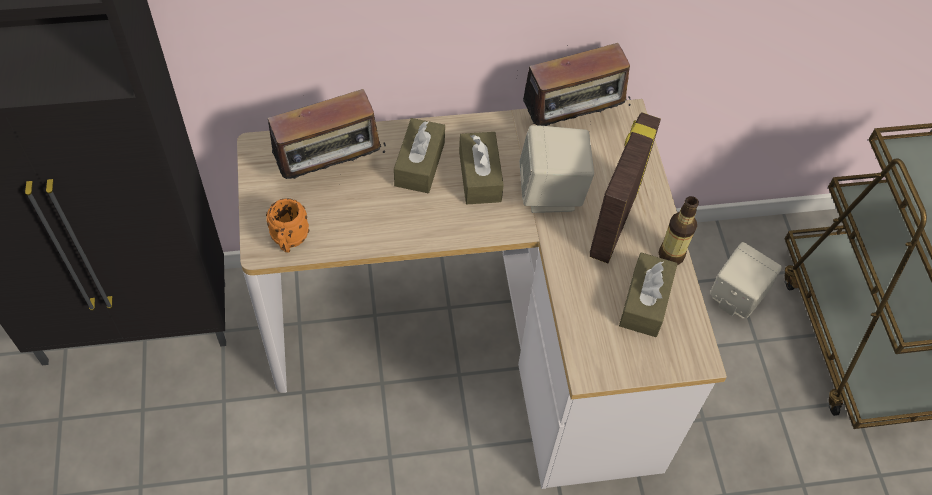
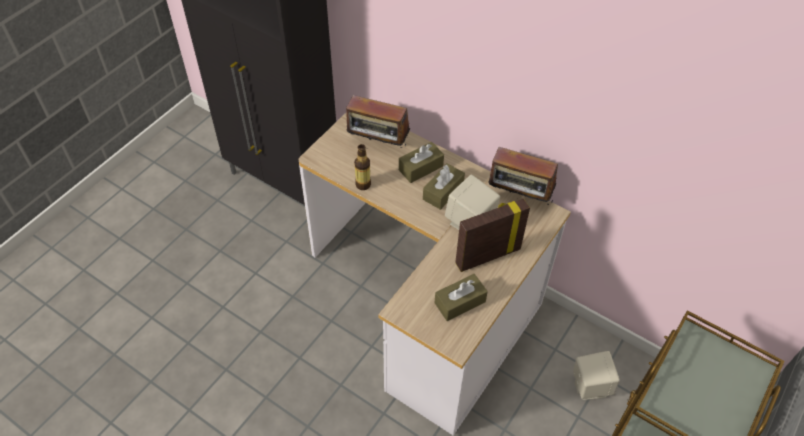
camera: 45 degrees right, 5 degrees down
orange mug [266,198,309,252] -> none
bottle [659,196,699,265] -> bottle moved to [354,144,371,190]

